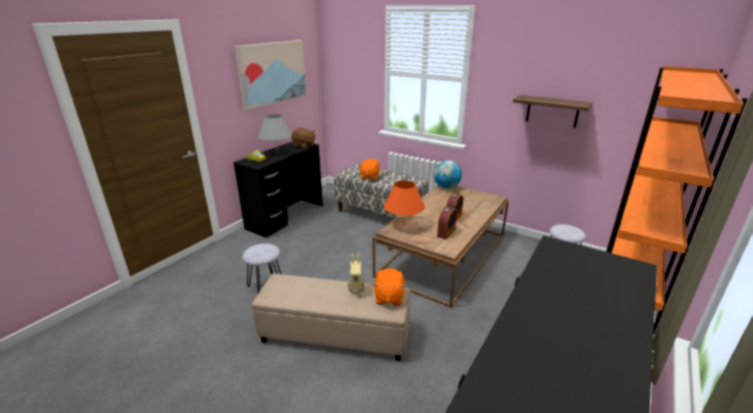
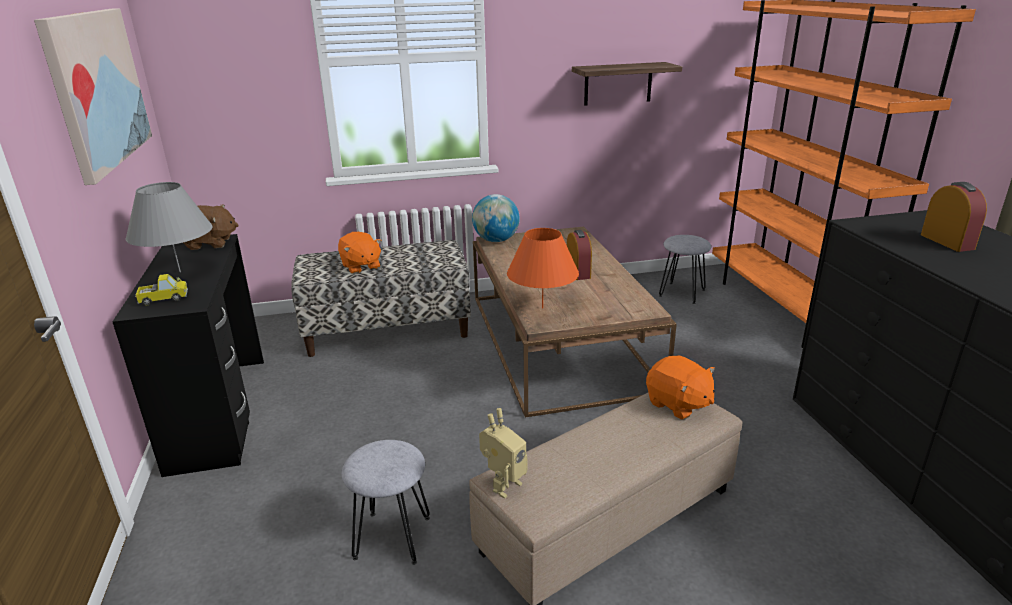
camera: 45 degrees left, 0 degrees up
toy robot [348,254,364,296] -> toy robot moved to [479,408,527,499]
alarm clock [437,206,457,239] -> alarm clock moved to [921,182,987,252]

